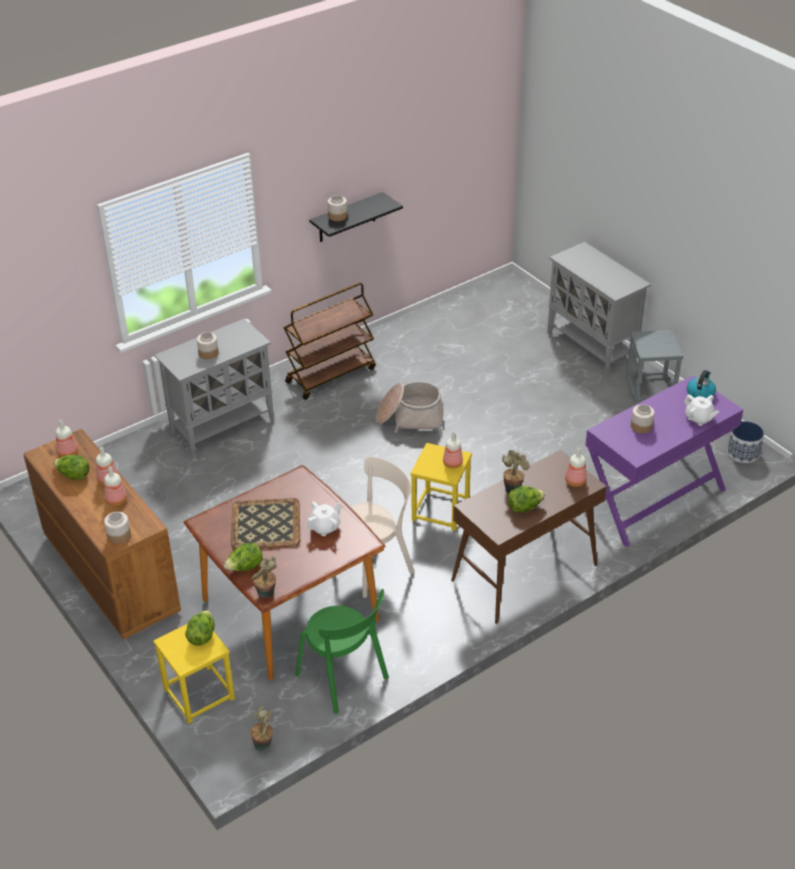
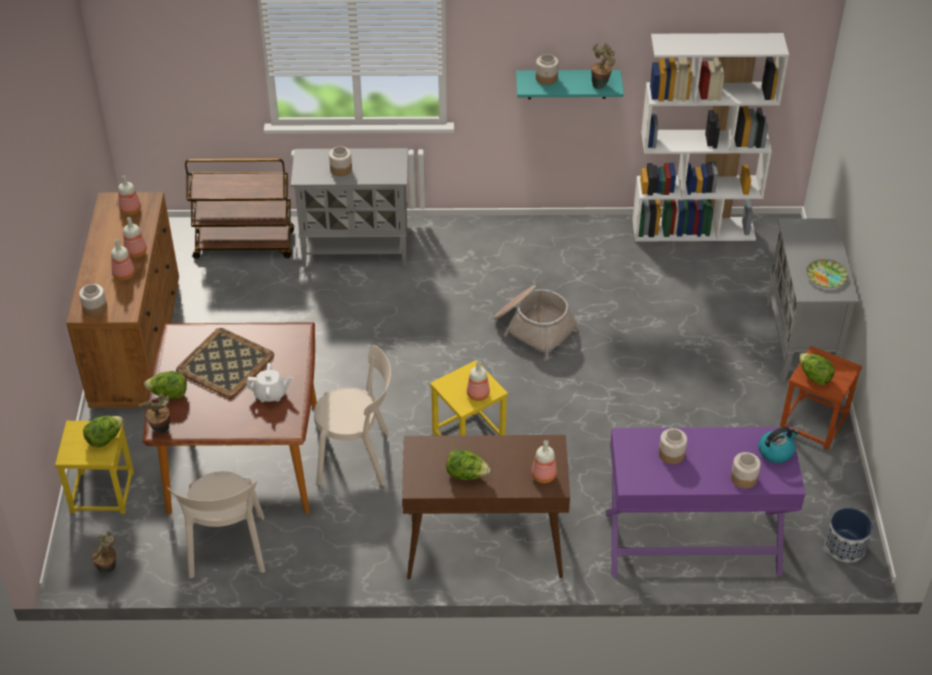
camera: 35 degrees right, 5 degrees up
lettuce [53,455,89,480] -> lettuce moved to [799,353,835,385]
brown cart [283,283,376,400] -> brown cart moved to [185,159,294,259]
green chair [295,589,389,714] -> beige chair [168,471,265,578]
black shelf [309,192,403,242] -> turquoise shelf [516,70,624,99]
potted plant [502,450,530,494] -> potted plant moved to [591,43,615,89]
grey stool [626,330,683,404] -> brown stool [780,346,862,450]
white teapot [684,394,719,426] -> jar [731,452,761,489]
none -> white bookcase [632,33,789,242]
none -> plate [806,259,848,288]

